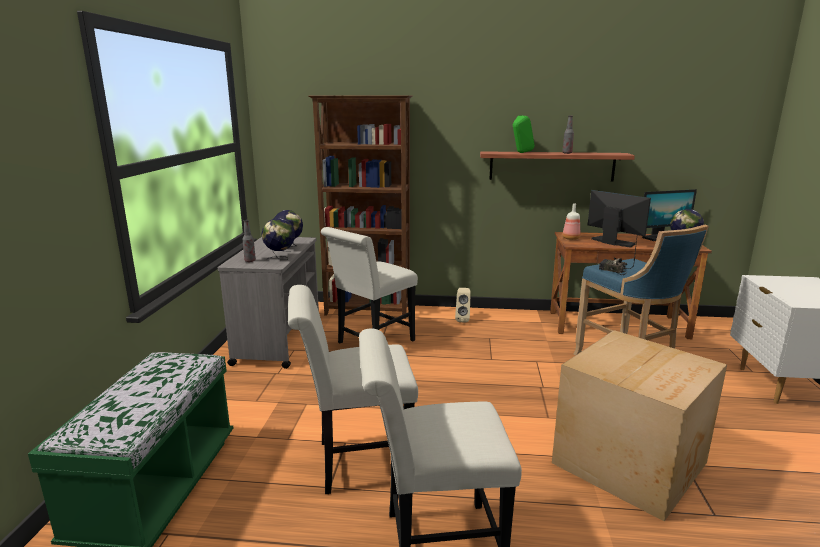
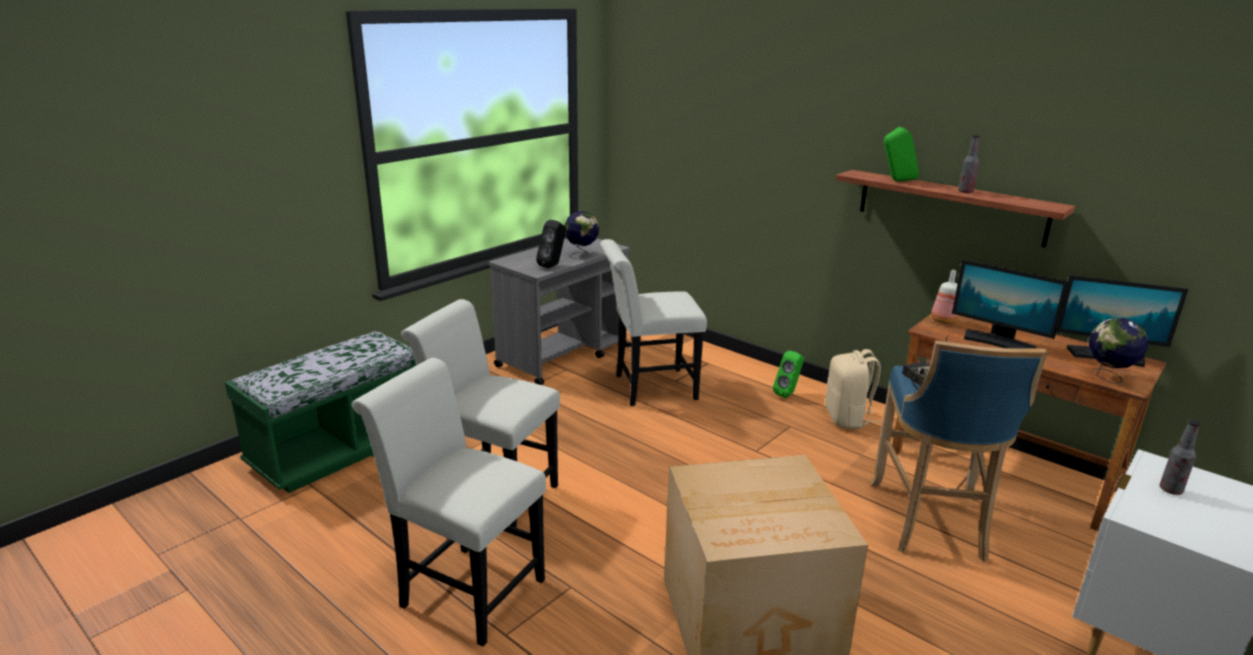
camera: 35 degrees right, 5 degrees up
bottle [242,220,256,262] -> bottle moved to [1160,420,1201,495]
globe [262,219,295,260] -> black speaker [536,220,566,268]
brown bookcase [309,96,413,319] -> none
beige speaker [455,288,471,323] -> green speaker [773,351,804,398]
monitor [588,190,651,248] -> monitor turned 135 degrees clockwise [952,260,1069,349]
none -> beige backpack [825,349,881,429]

